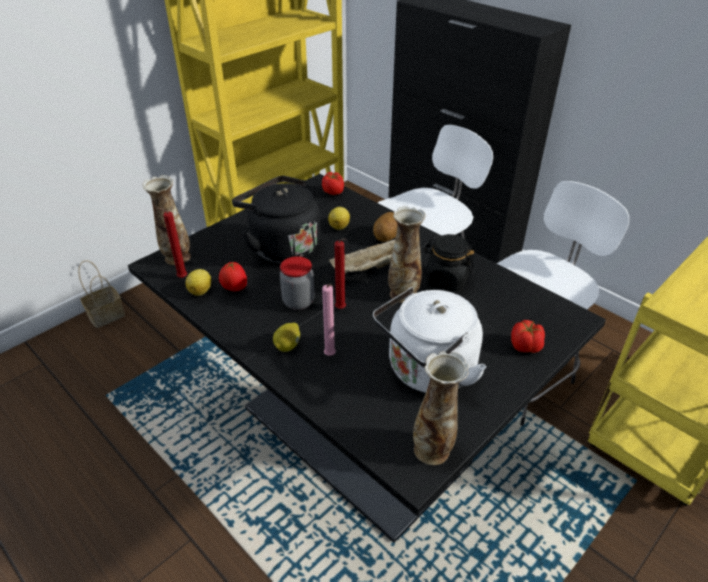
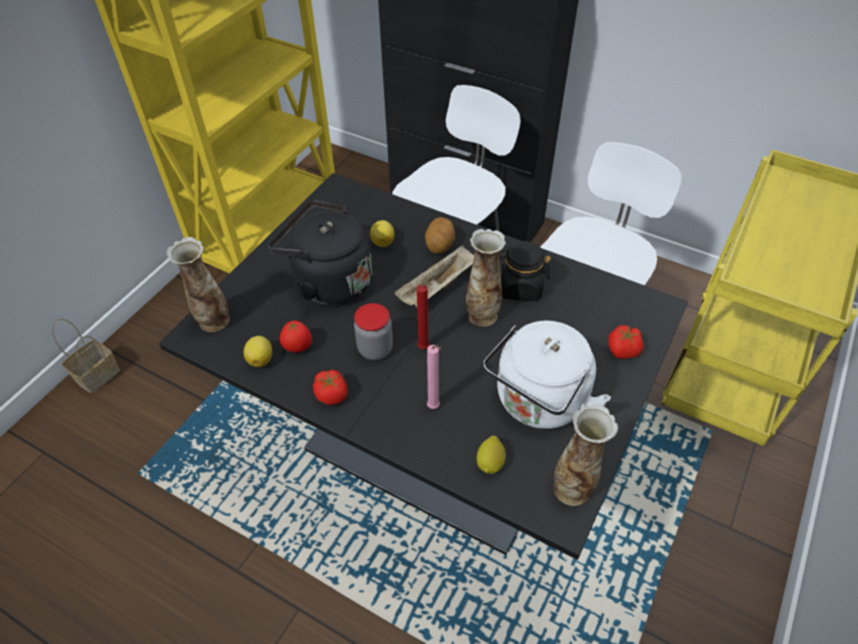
camera: 15 degrees left, 10 degrees up
red candle [156,207,187,278] -> none
lemon [273,323,300,352] -> lemon moved to [476,436,506,474]
tomato [322,172,344,195] -> tomato moved to [313,370,347,405]

